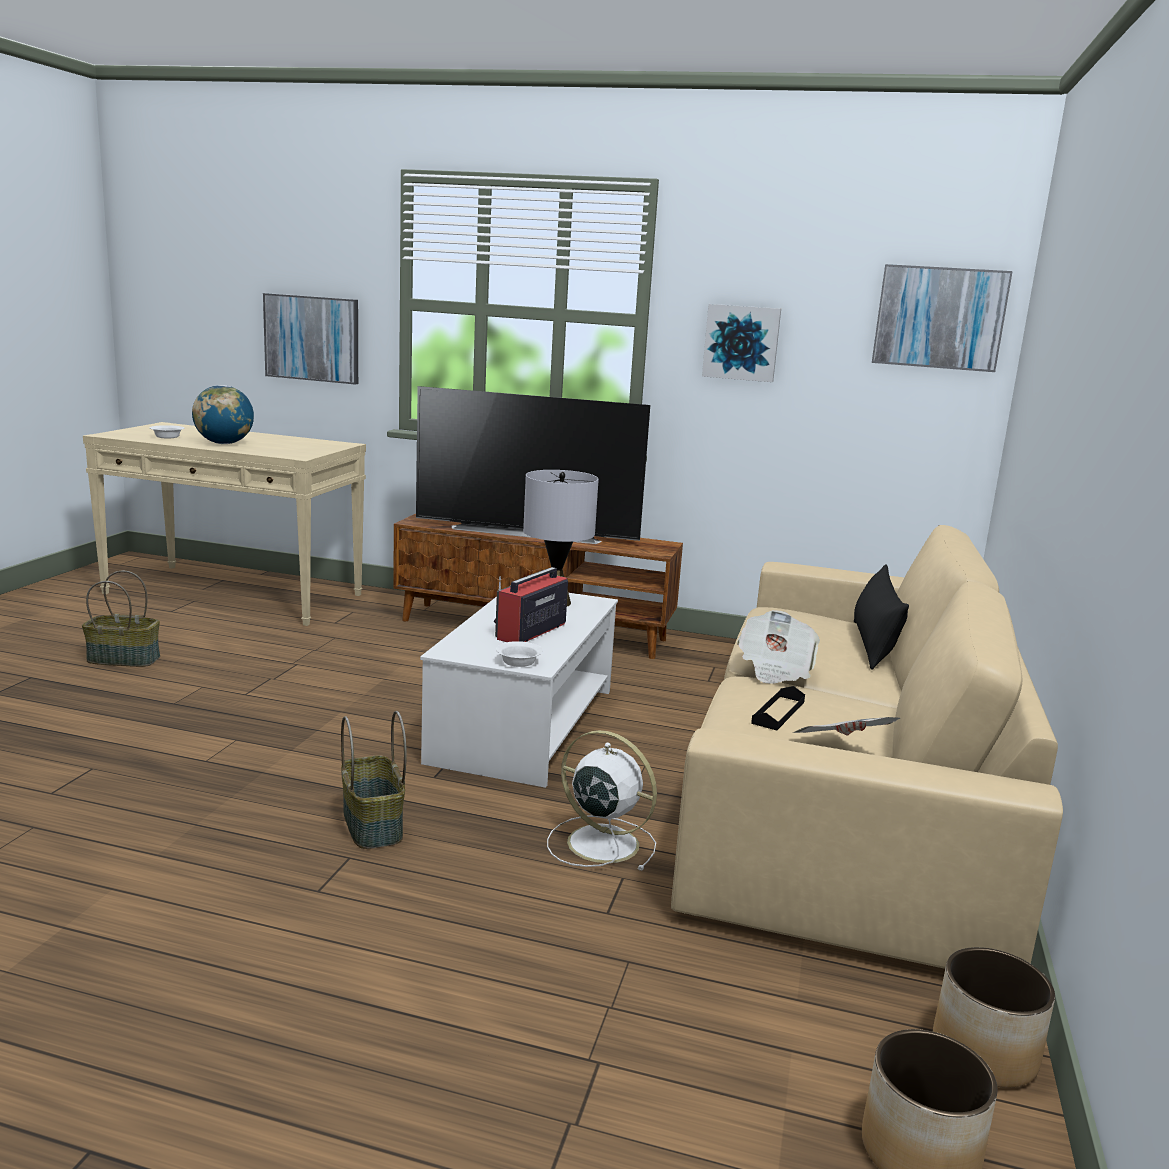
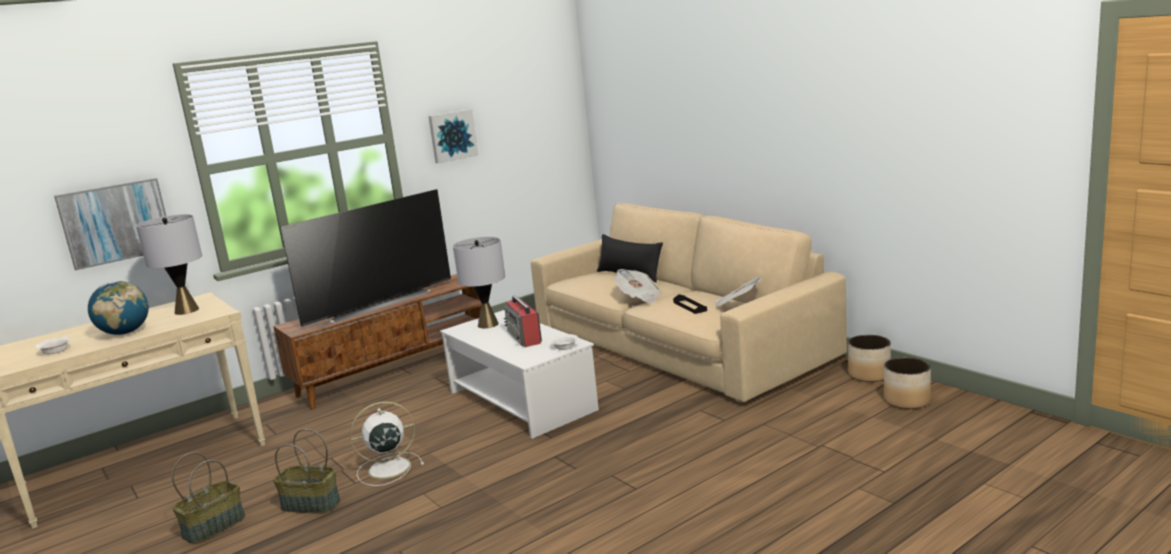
camera: 50 degrees left, 0 degrees up
basket [341,711,407,849] -> basket moved to [273,429,340,514]
white fan [547,730,657,871] -> white fan moved to [350,401,424,486]
picture [872,264,1013,372] -> none
none -> grey table lamp [136,214,202,315]

